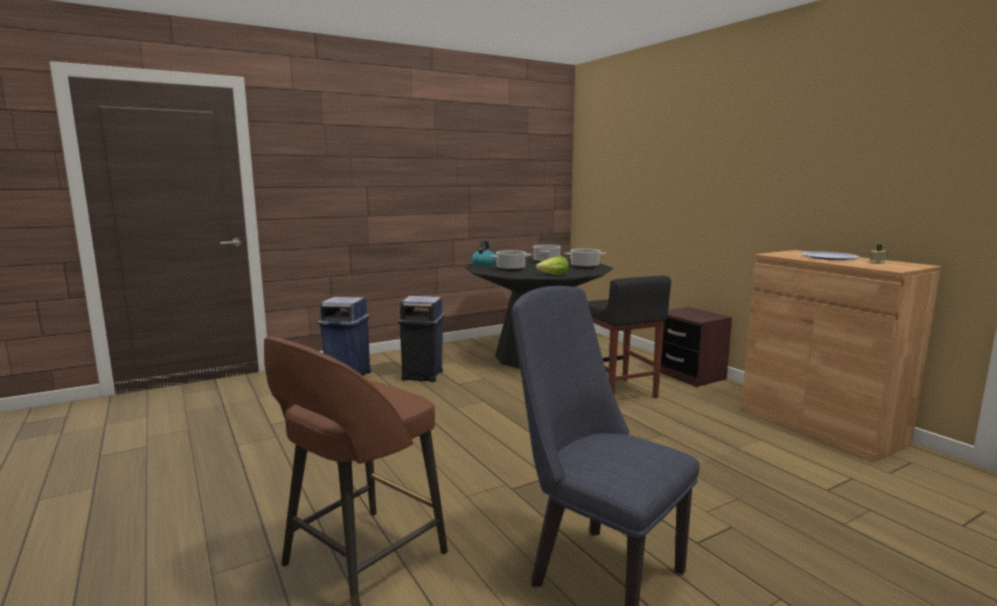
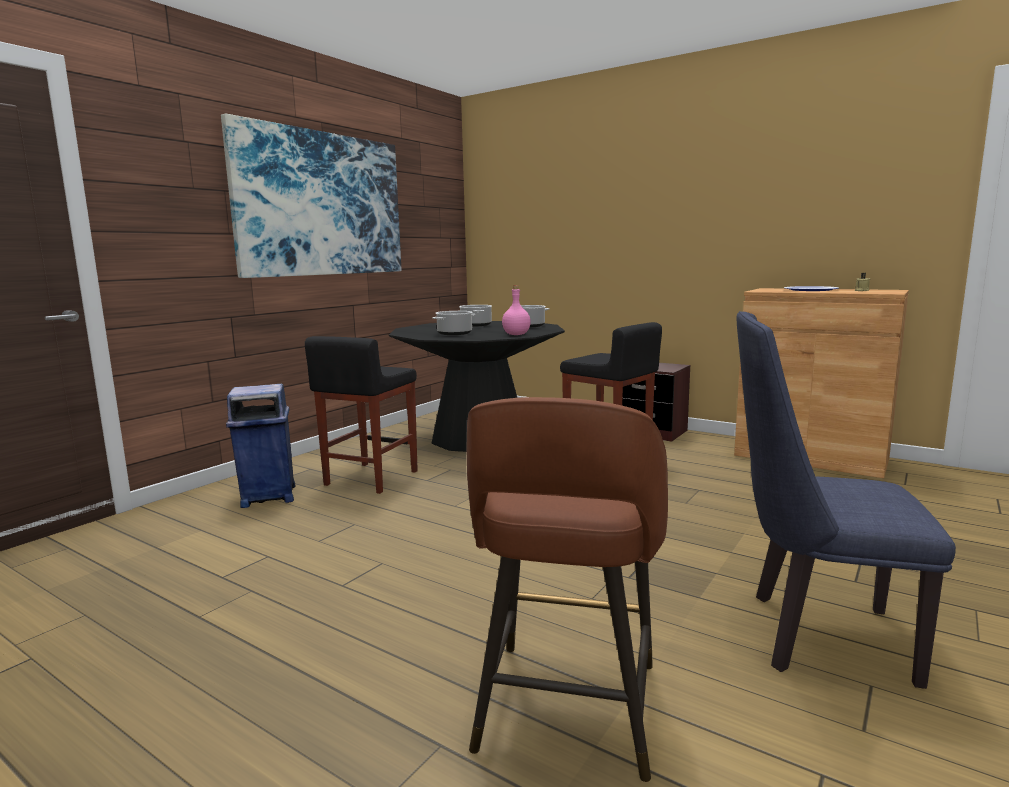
camera: 25 degrees left, 0 degrees up
blue trash can [398,296,445,382] -> black stool [305,336,418,494]
kettle [471,240,496,266] -> none
lettuce [536,256,569,275] -> pink bottle [502,285,531,335]
none -> picture [221,114,401,278]

